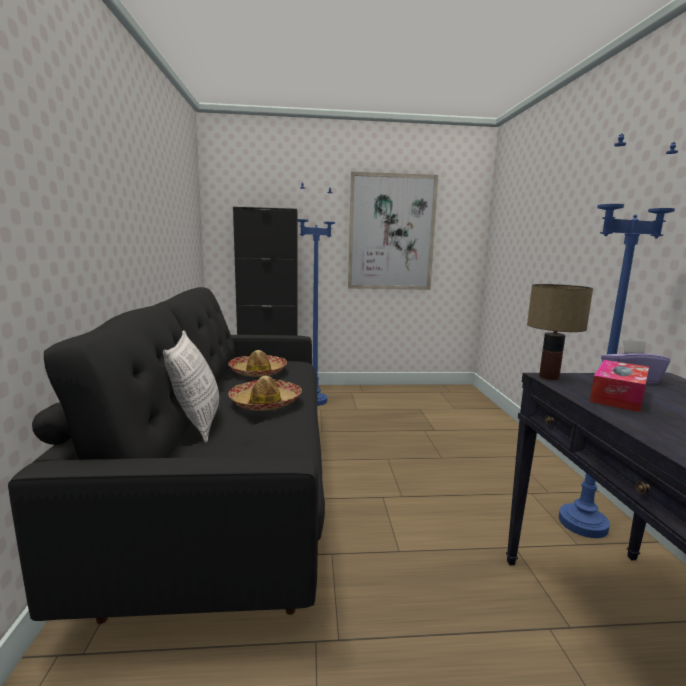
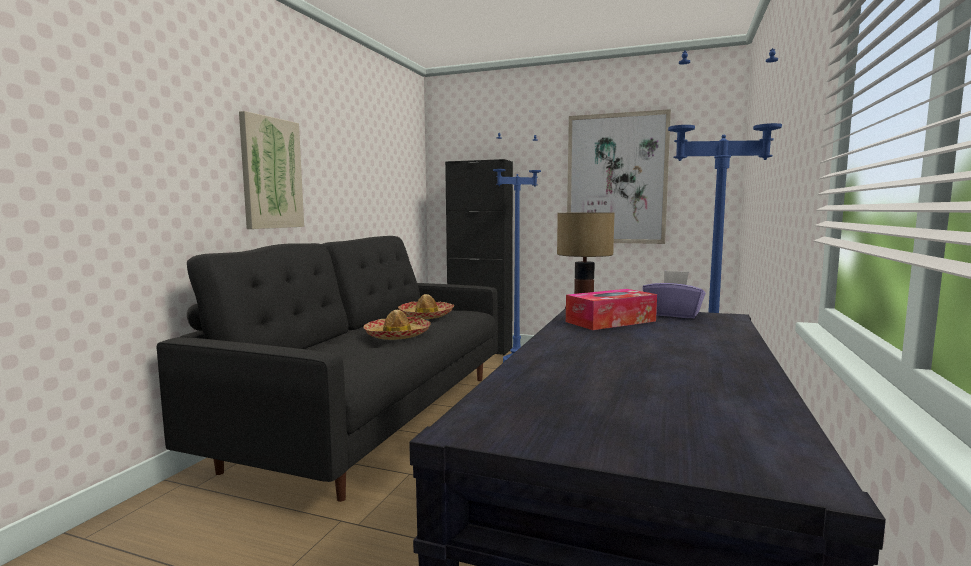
camera: 25 degrees right, 5 degrees down
pillow [163,330,219,443] -> none
none -> picture [239,111,304,229]

